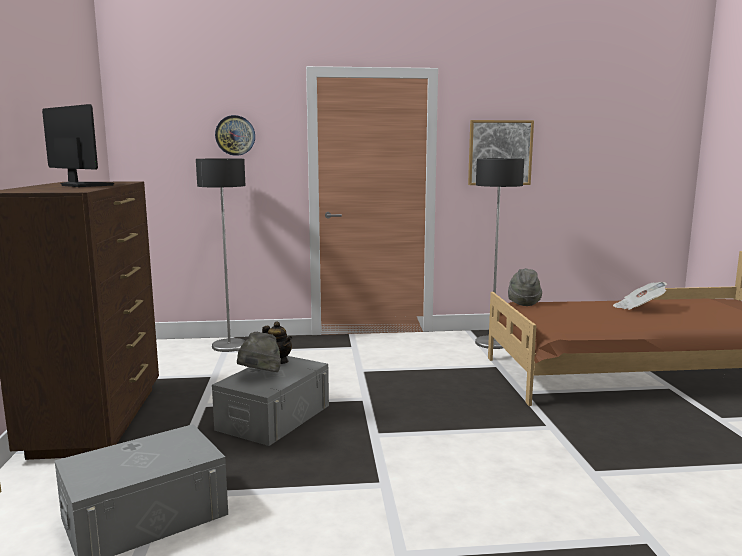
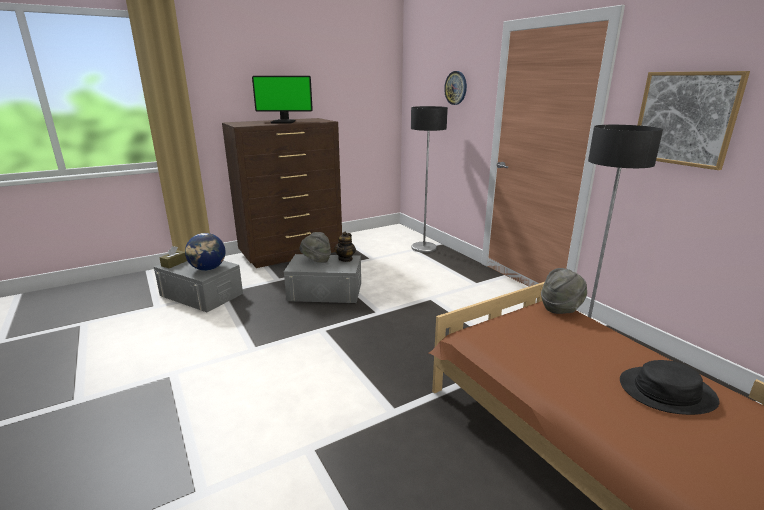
camera: 65 degrees right, 10 degrees up
monitor [42,104,114,187] -> monitor turned 75 degrees clockwise [252,76,313,123]
newspaper [613,282,668,310] -> black hat [620,360,719,415]
none -> brown tissue box [159,246,187,268]
none -> globe [185,233,225,271]

